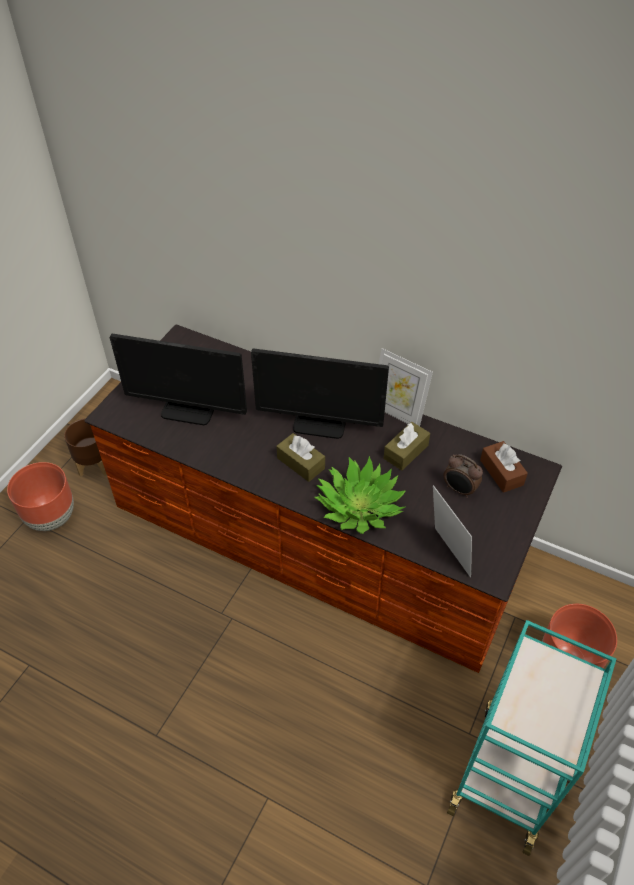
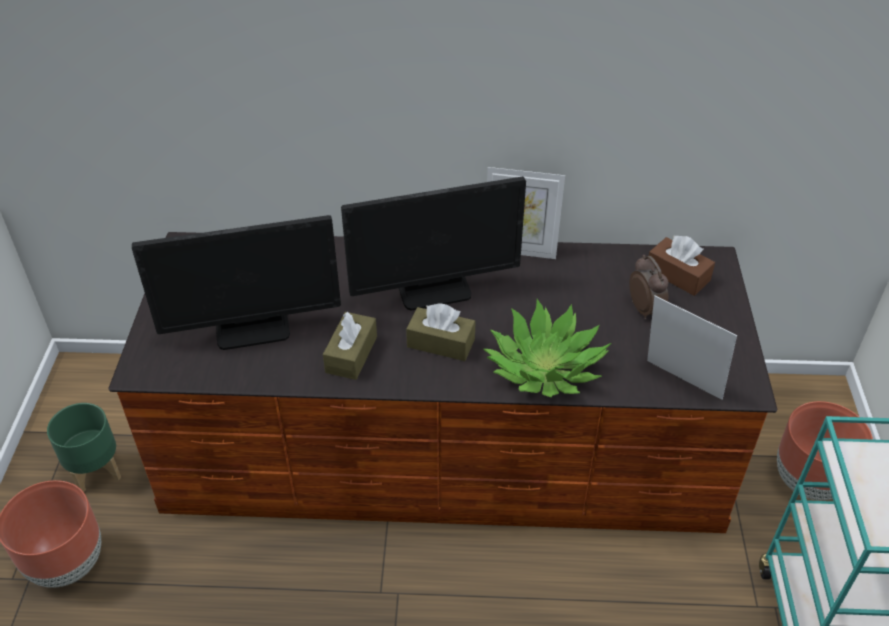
camera: 25 degrees left, 5 degrees down
brown planter [64,418,107,477] -> green planter [47,403,121,492]
brown tissue box [384,422,430,471] -> brown tissue box moved to [323,312,377,380]
alarm clock [444,454,483,498] -> alarm clock turned 120 degrees counterclockwise [629,255,668,320]

